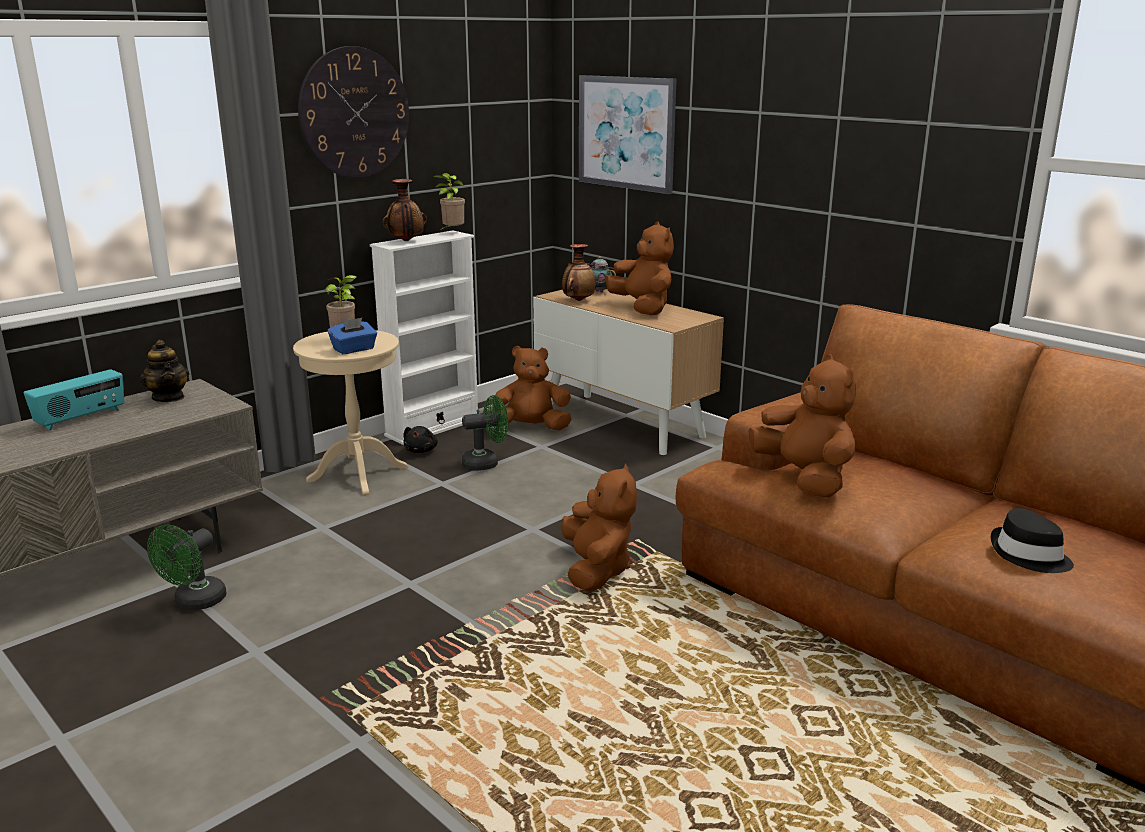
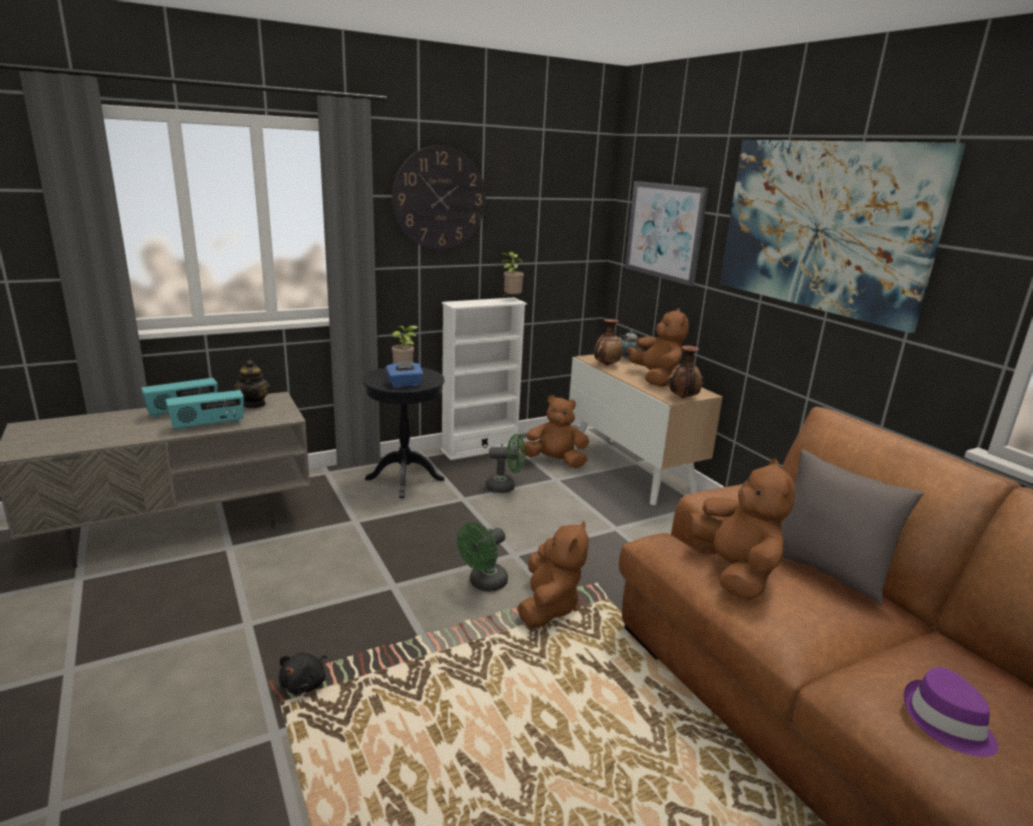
camera: 15 degrees right, 0 degrees up
green fan [147,525,227,610] -> green fan moved to [457,522,508,592]
beige side table [293,330,408,495] -> black side table [362,367,445,498]
vase [382,179,427,241] -> vase moved to [666,345,704,398]
black plush toy [403,426,438,453] -> black plush toy moved to [279,653,327,694]
black hat [990,508,1074,573] -> purple hat [904,667,998,757]
none -> radio [165,390,244,432]
none -> picture [720,140,966,333]
none -> grey pillow [781,449,924,606]

